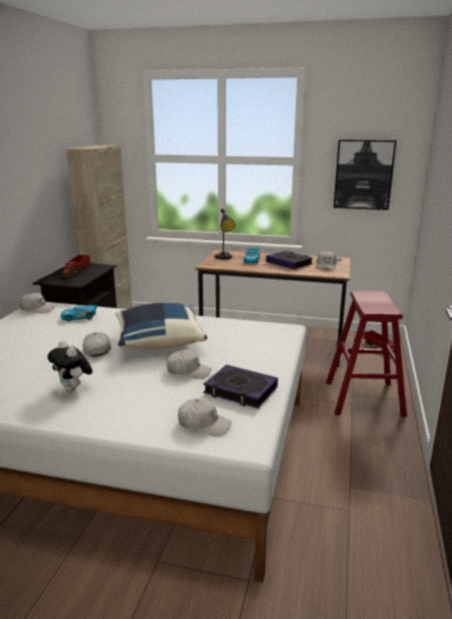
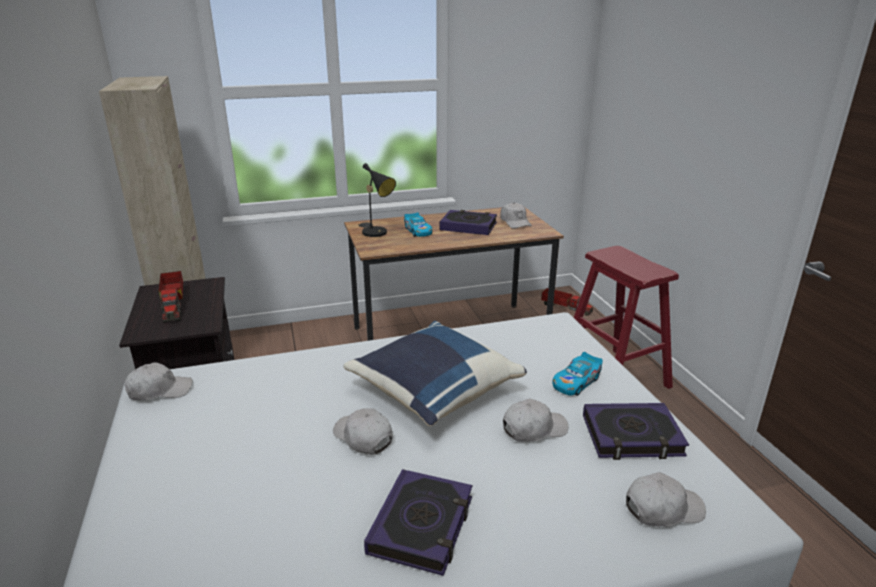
camera: 30 degrees left, 5 degrees up
plush toy [48,341,93,392] -> book [364,469,472,576]
toy car [61,303,97,322] -> toy car moved to [553,352,603,396]
picture [334,140,396,210] -> none

